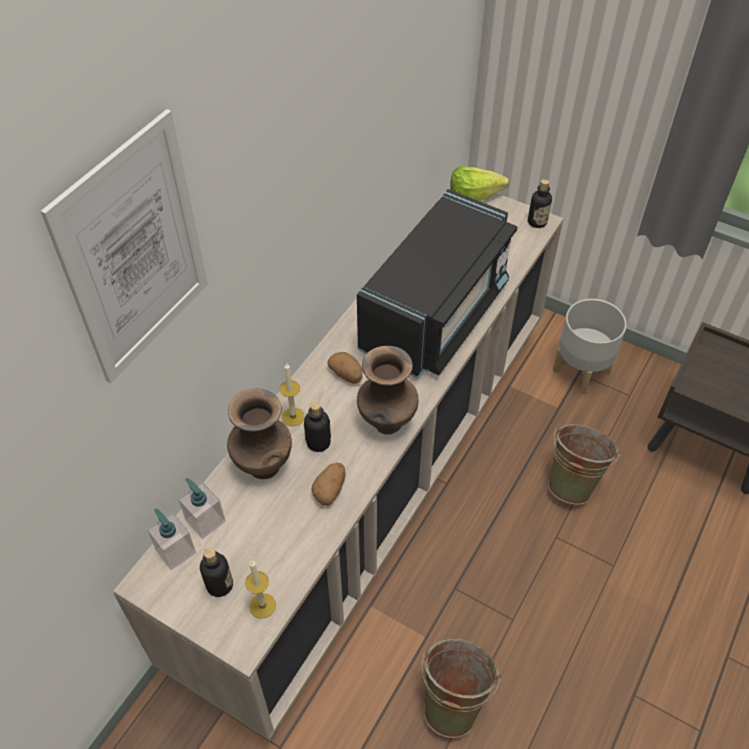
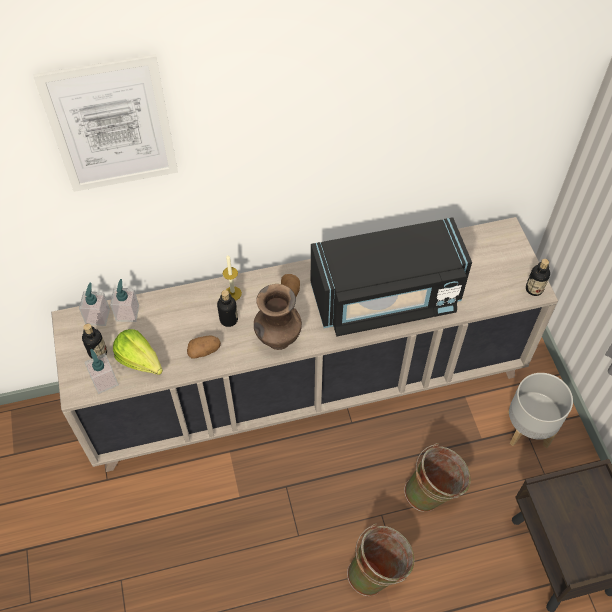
camera: 45 degrees right, 5 degrees up
brown vase [227,388,292,479] -> none
candle [245,561,276,619] -> soap dispenser [84,349,119,394]
green bucket [421,639,501,738] -> green bucket moved to [347,524,415,596]
lettuce [450,166,509,201] -> lettuce moved to [113,329,163,375]

